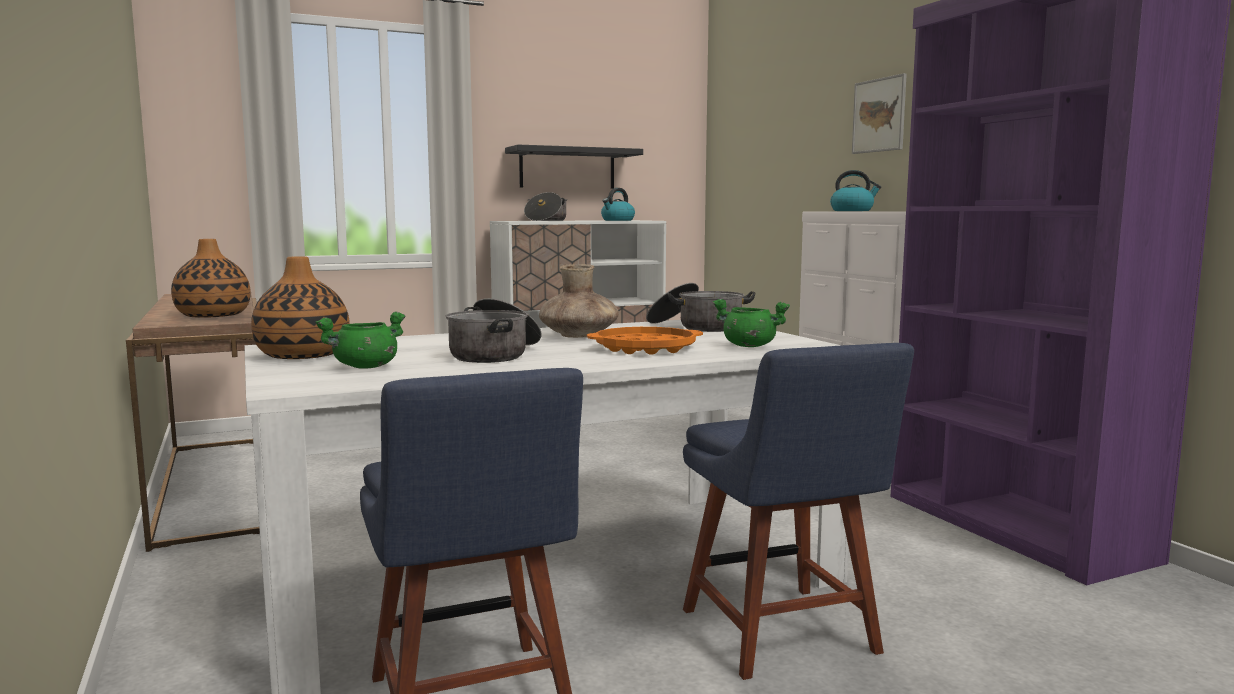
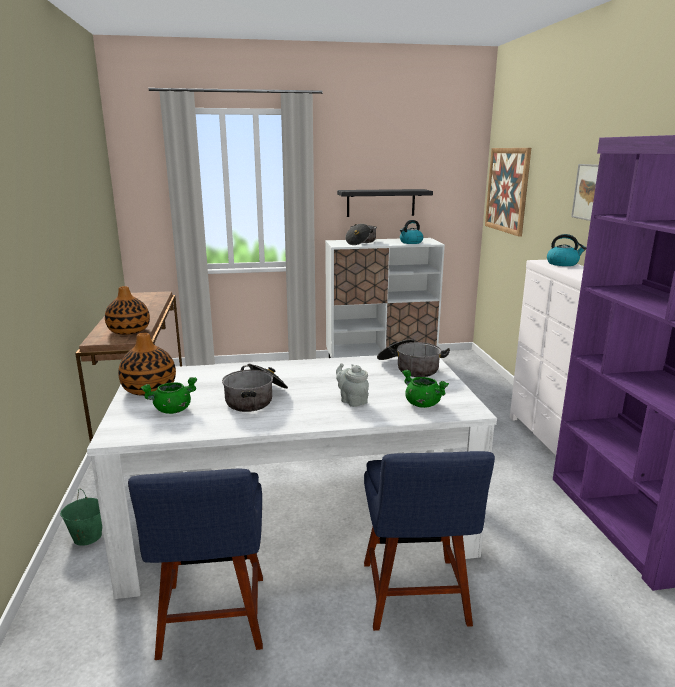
camera: 15 degrees right, 10 degrees up
brown vase [539,264,619,338] -> none
orange tray [587,327,703,355] -> grey teapot [336,363,369,407]
none -> green bucket [60,489,102,546]
none -> picture [485,148,531,237]

